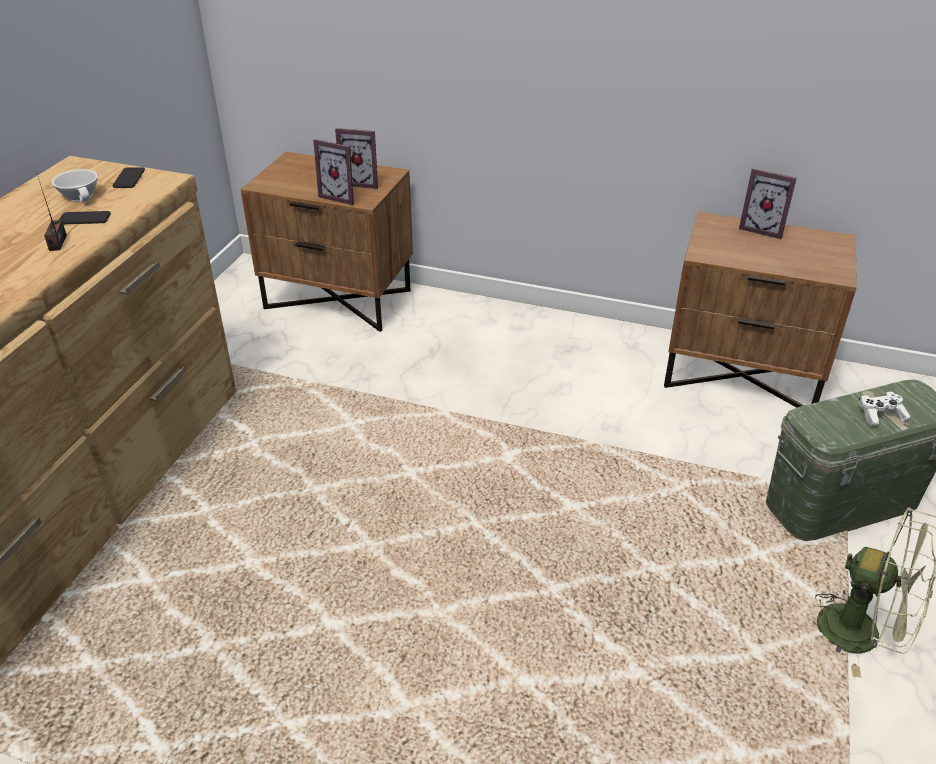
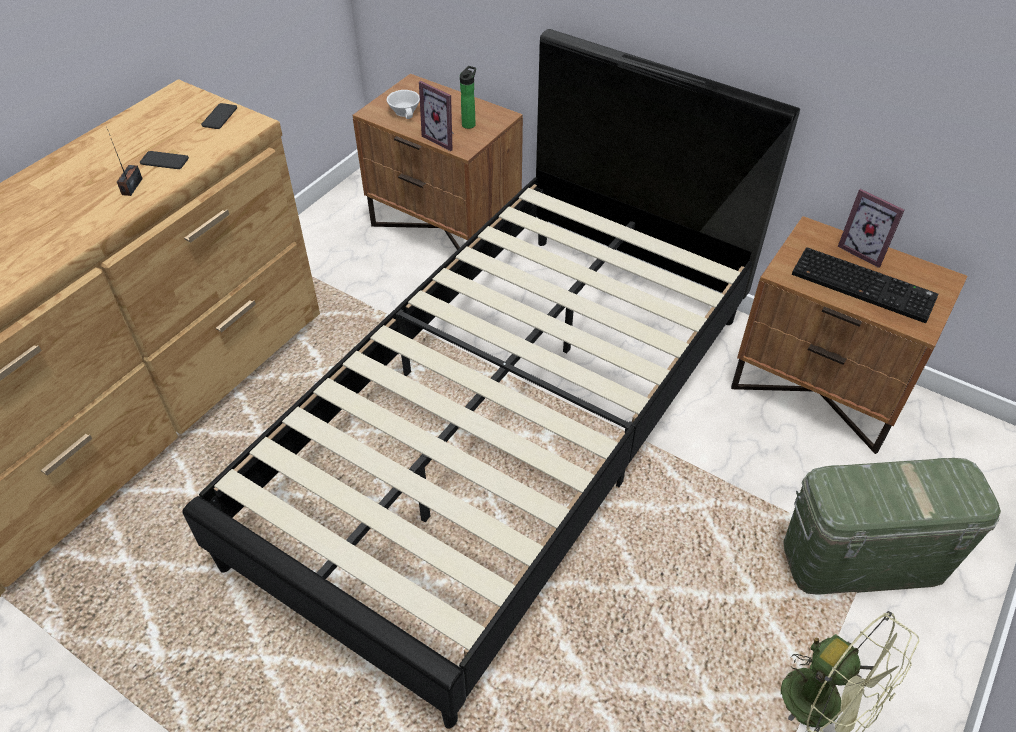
camera: 15 degrees right, 10 degrees up
white cup [52,169,98,202] -> white cup moved to [387,90,420,119]
picture frame [335,128,378,189] -> bottle [460,66,476,129]
white game controller [859,392,910,427] -> none
none -> black bed [182,29,800,729]
none -> keyboard [792,247,939,323]

